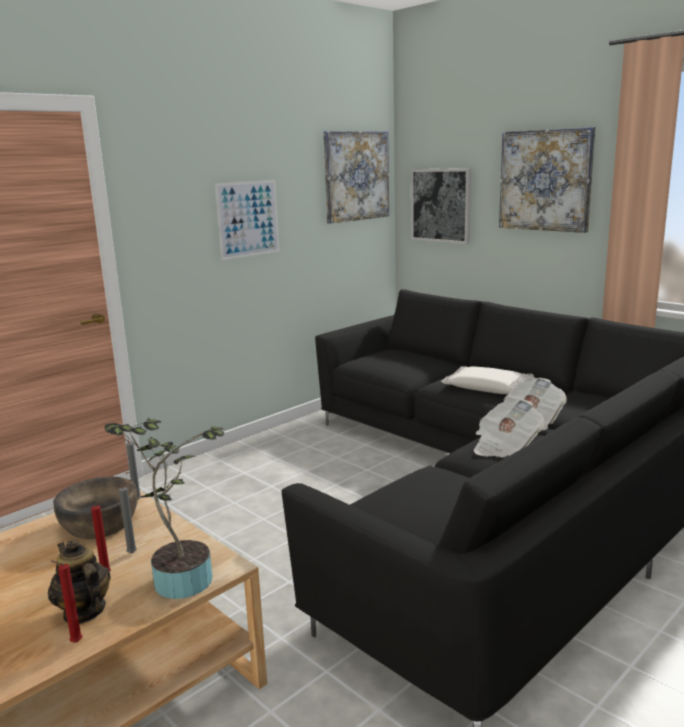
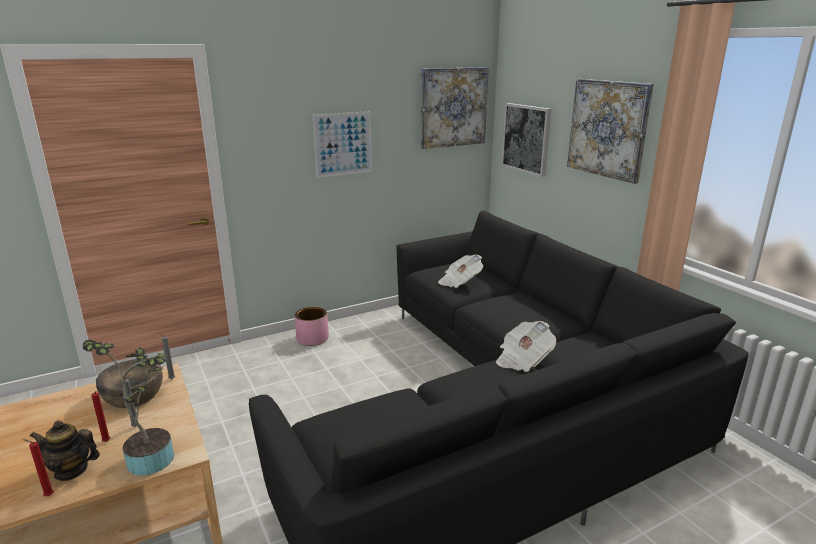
camera: 15 degrees right, 5 degrees up
teapot [48,539,111,624] -> teapot turned 60 degrees counterclockwise [30,420,100,481]
white pillow [441,366,536,394] -> none
newspaper [474,400,545,458] -> newspaper moved to [438,255,483,288]
none -> pink planter [295,307,329,346]

